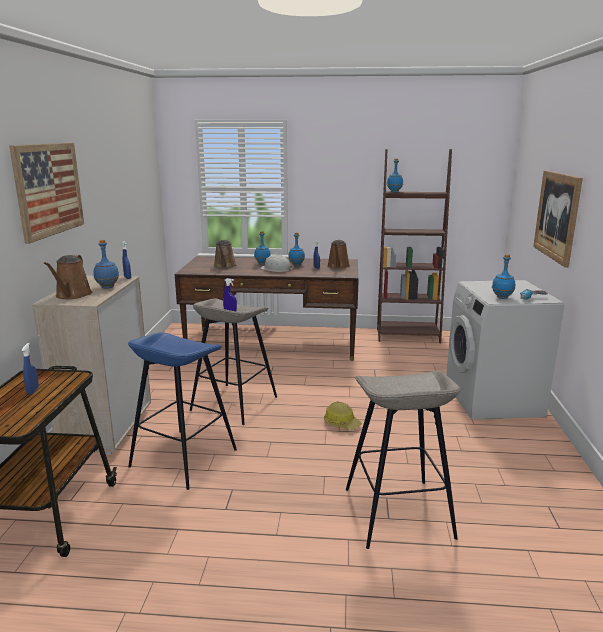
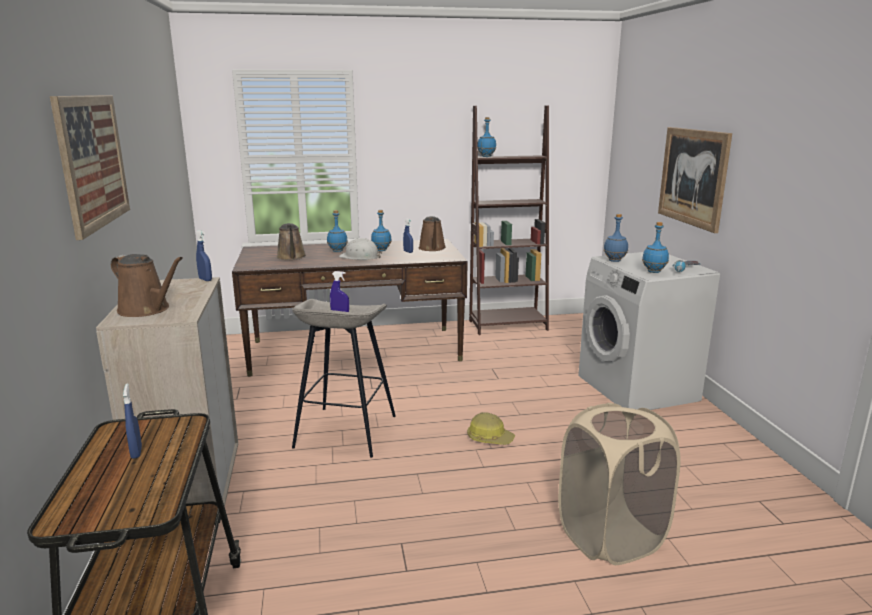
camera: 15 degrees left, 0 degrees up
brown watering can [44,255,92,299] -> brown watering can turned 45 degrees counterclockwise [110,254,183,317]
blue bottle [93,240,119,288] -> blue bottle moved to [604,214,628,262]
blue stool [128,332,237,490] -> none
grey stool [346,371,460,549] -> beige laundry basket [558,403,681,565]

